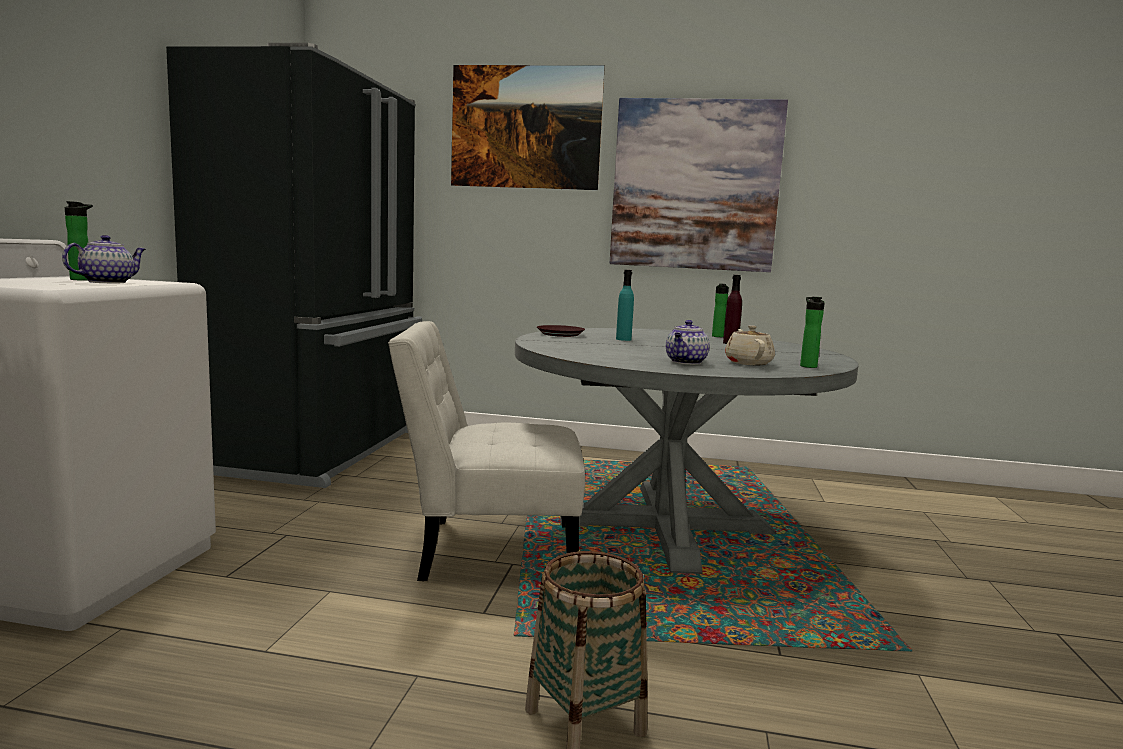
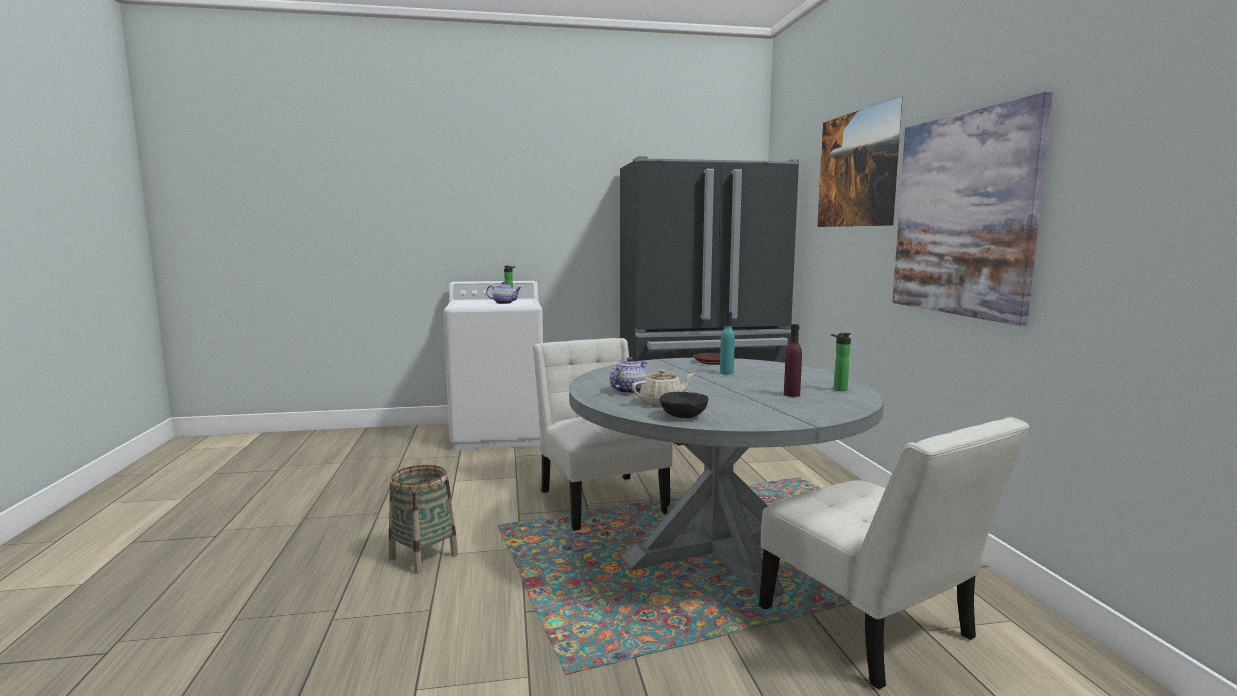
camera: 70 degrees right, 0 degrees up
teapot [666,320,710,364] -> teapot turned 120 degrees clockwise [610,357,647,394]
bottle [800,297,825,368] -> black bowl [660,392,709,418]
none -> white chair [759,417,1030,690]

